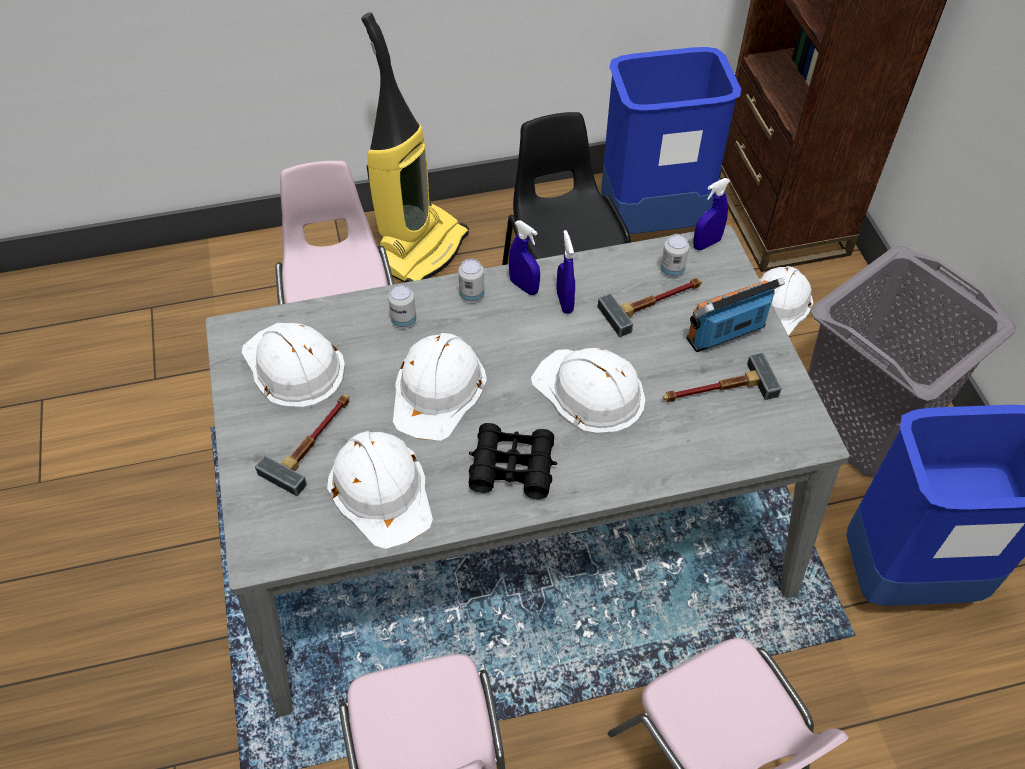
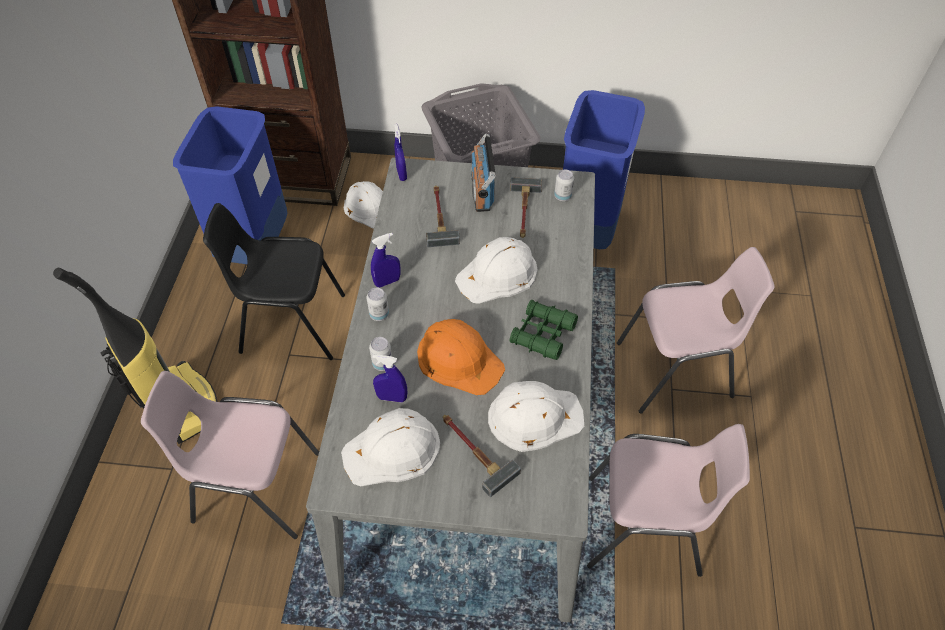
camera: 70 degrees left, 0 degrees up
white hard hat [393,333,487,441] -> orange hard hat [417,319,505,395]
black binoculars [469,423,558,499] -> green binoculars [510,300,578,360]
blue spray bottle [557,230,575,314] -> blue spray bottle moved to [372,354,407,402]
can [661,234,689,277] -> can moved to [554,169,574,201]

